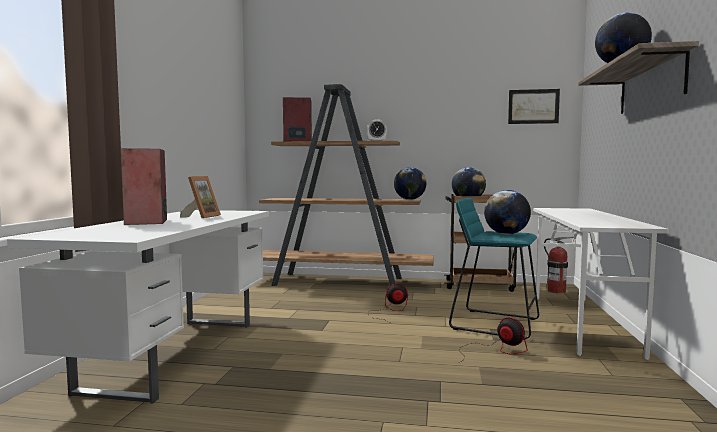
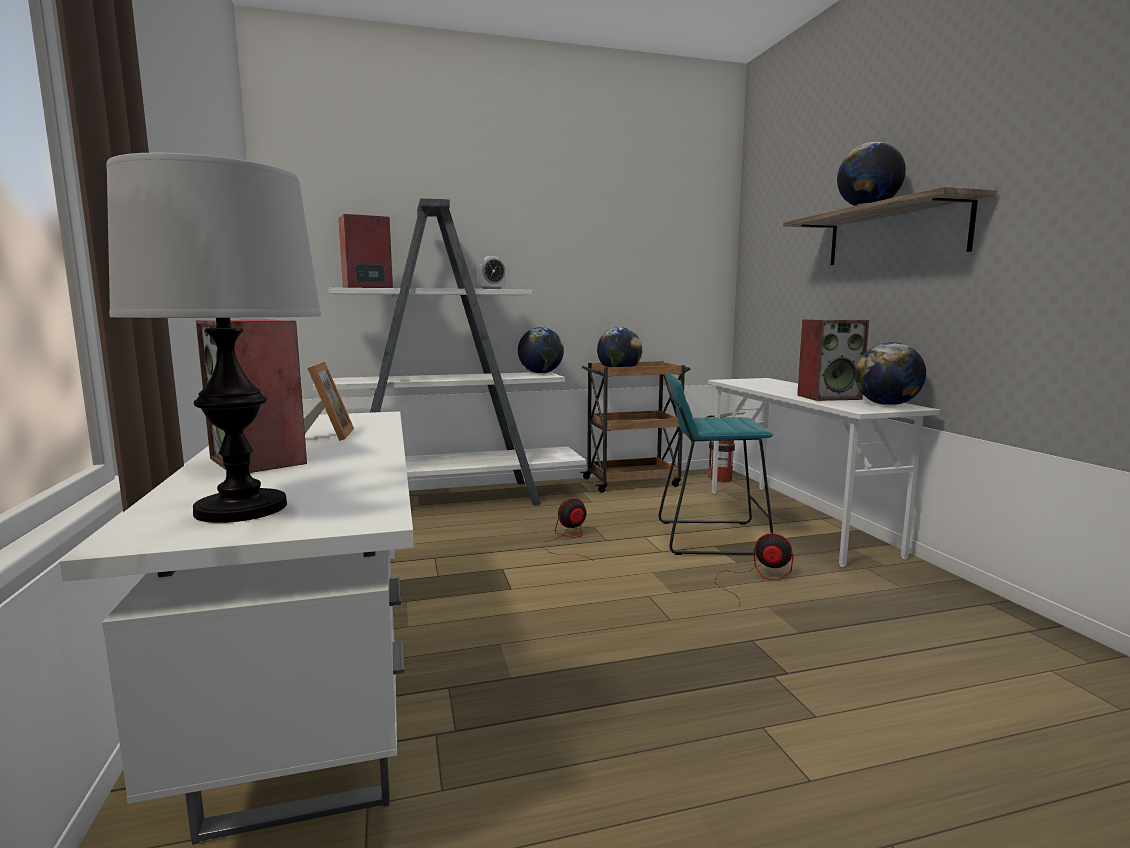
camera: 25 degrees left, 5 degrees up
brown bookcase [259,84,434,286] -> white bookcase [313,198,586,505]
globe [484,190,531,234] -> globe moved to [855,342,926,405]
picture [508,89,560,124] -> none
none -> table lamp [106,152,321,523]
none -> speaker [797,319,869,401]

